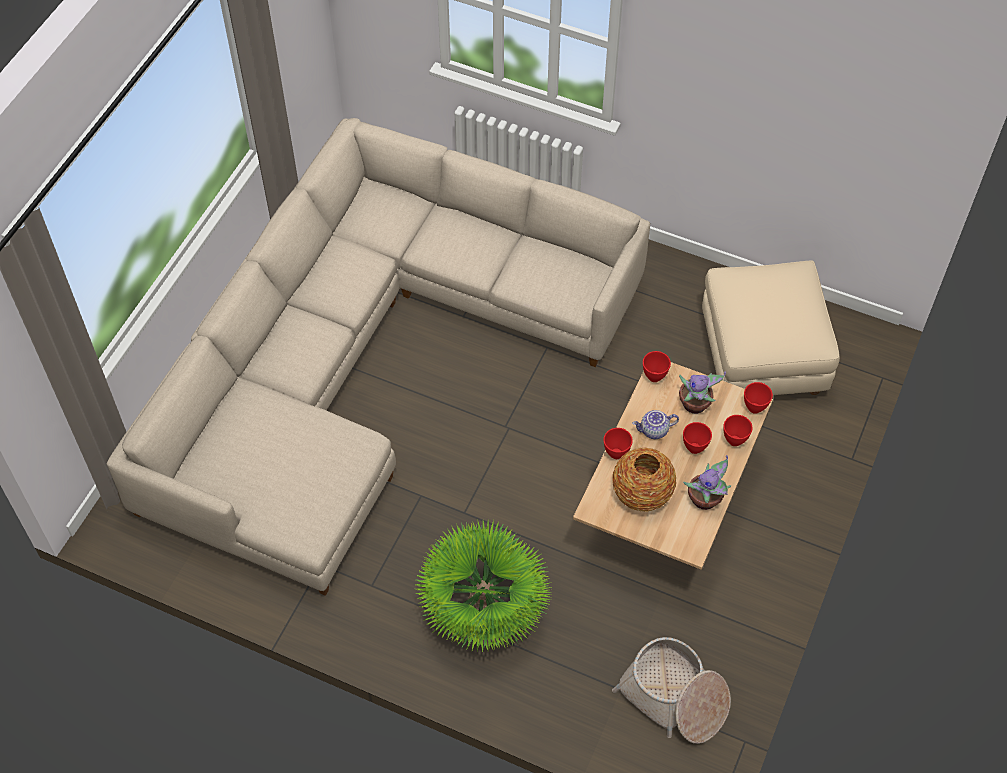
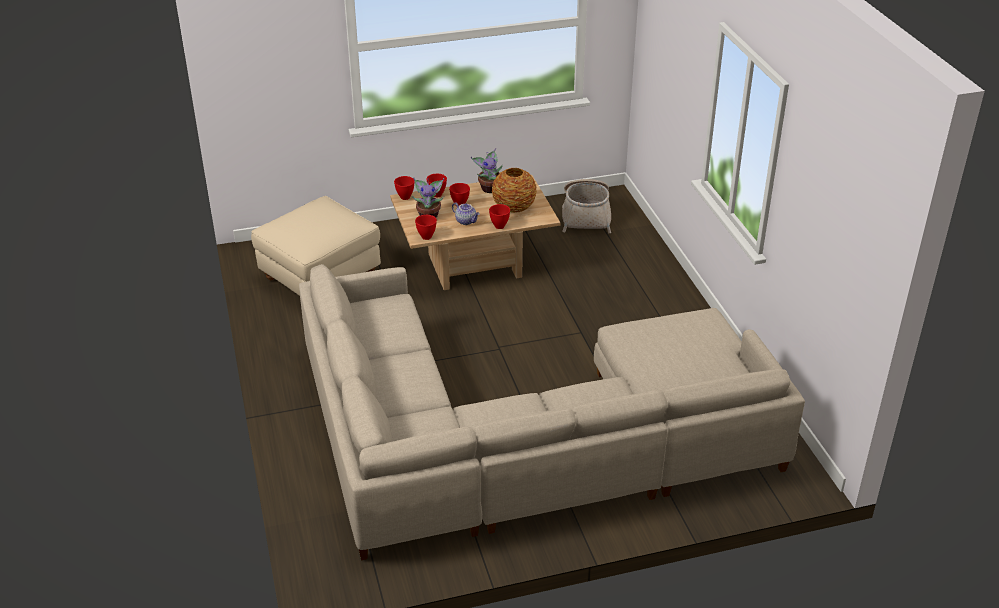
camera: 130 degrees left, 20 degrees down
potted plant [416,520,552,652] -> none

